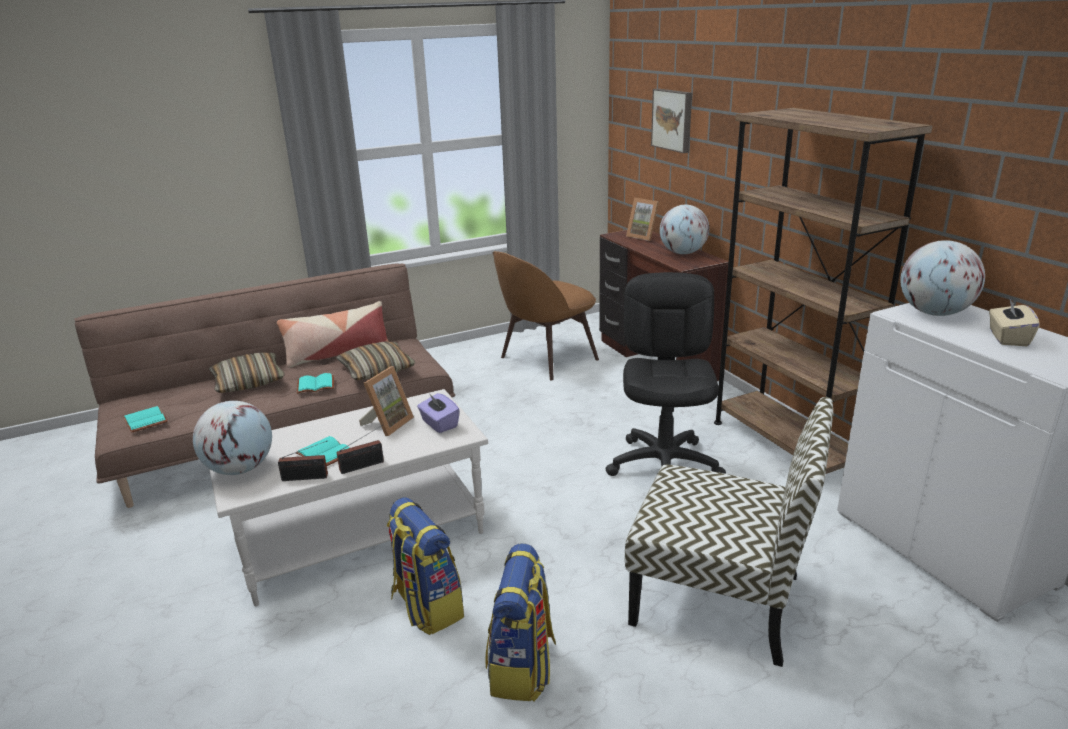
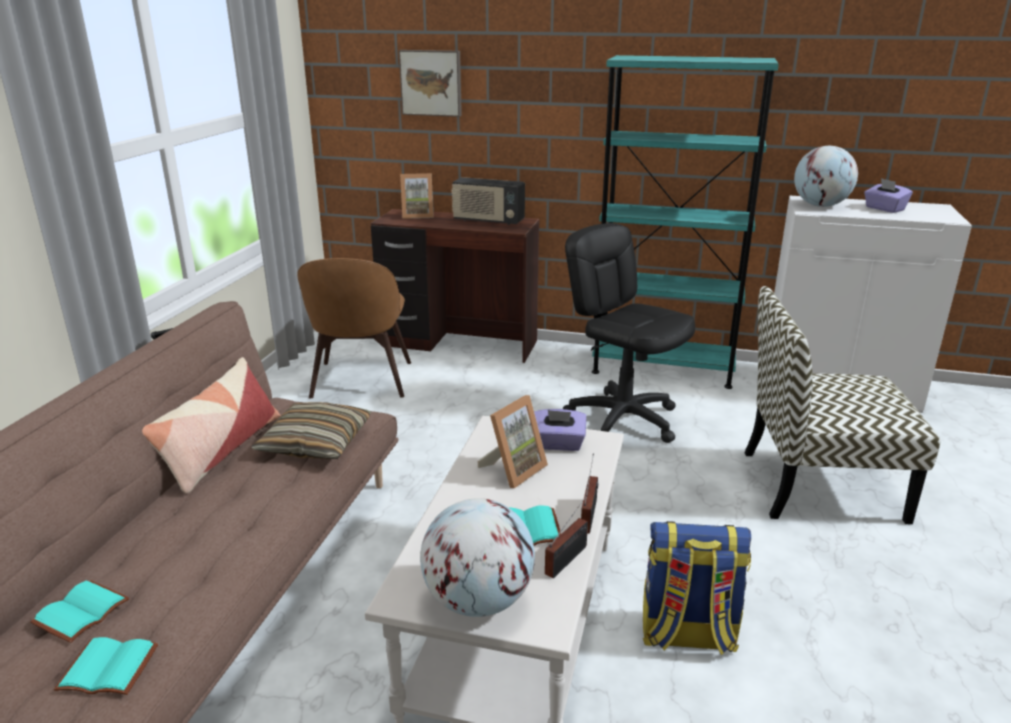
camera: 50 degrees left, 0 degrees up
pillow [209,353,285,393] -> none
turquoise book [297,373,334,394] -> turquoise book moved to [30,580,129,643]
picture frame [359,366,414,436] -> picture frame turned 60 degrees clockwise [478,395,548,488]
backpack [486,543,556,701] -> none
chair [625,397,834,667] -> chair turned 150 degrees counterclockwise [744,286,940,524]
globe [660,205,709,254] -> radio [452,177,525,225]
brown bookcase [714,108,933,474] -> turquoise bookcase [592,55,779,389]
beige tissue box [989,297,1040,346] -> purple tissue box [864,178,913,213]

